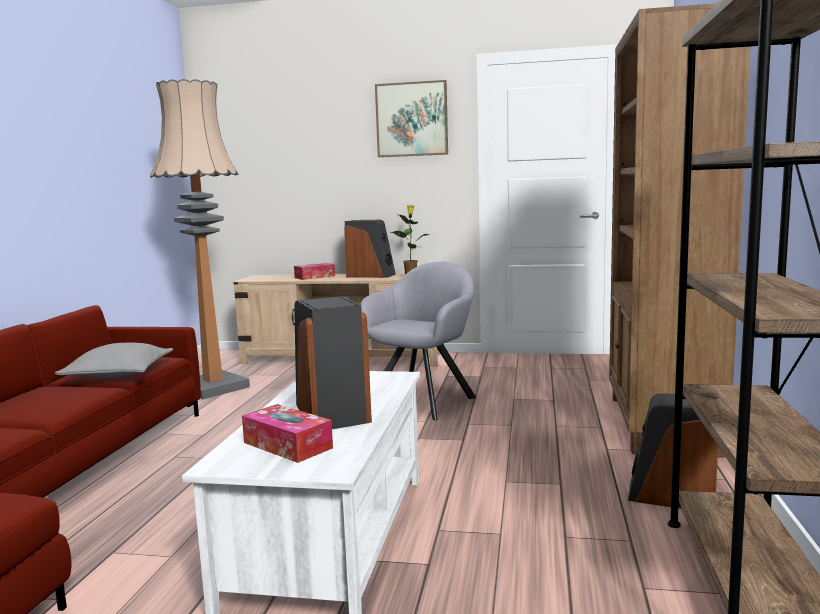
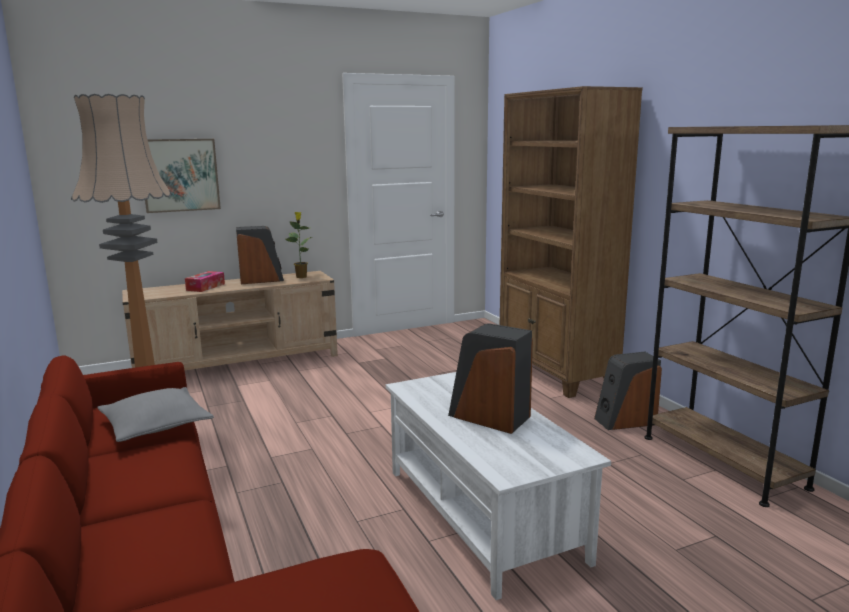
camera: 35 degrees left, 5 degrees up
tissue box [242,404,333,463] -> none
grey armchair [360,262,476,420] -> none
picture [375,80,448,157] -> picture moved to [145,139,221,213]

